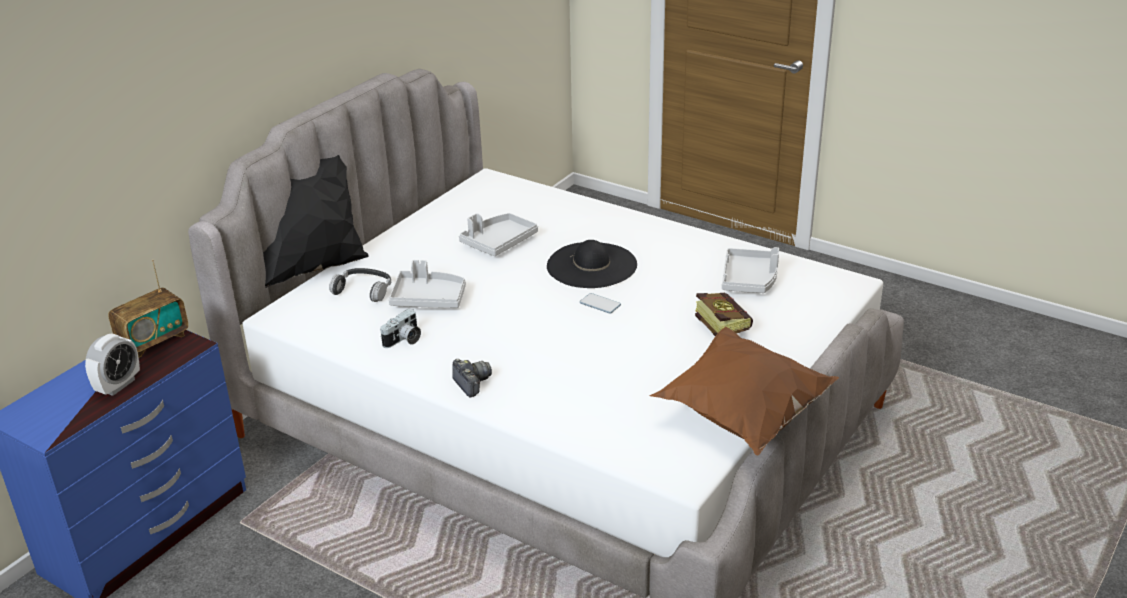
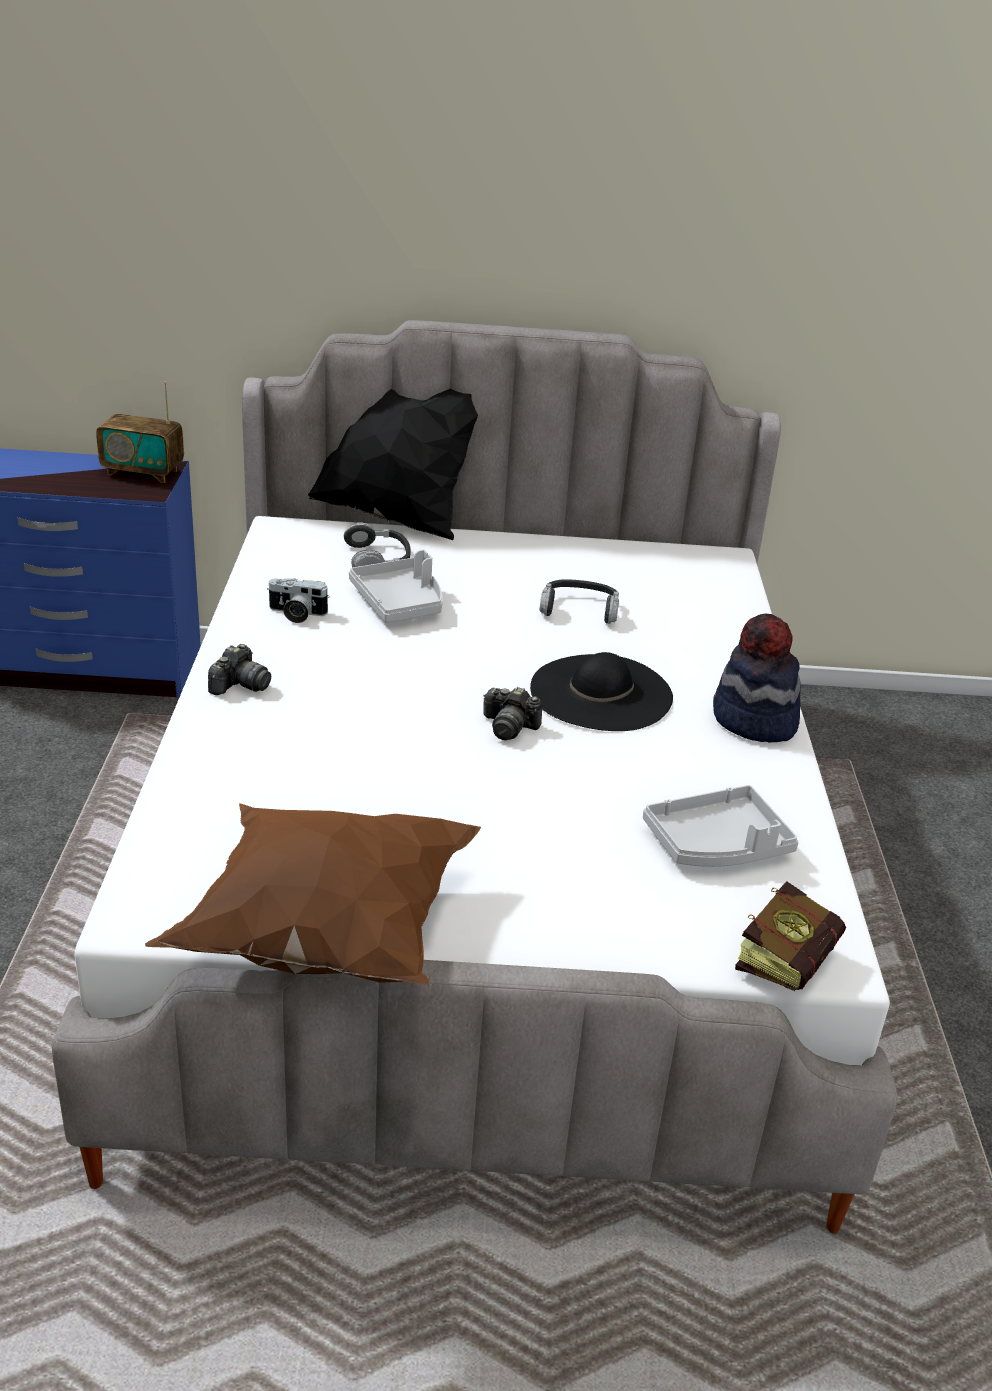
camera: 55 degrees right, 0 degrees up
alarm clock [85,333,140,396] -> none
grey tray [459,213,538,256] -> headphones [540,580,619,624]
phone [580,293,621,314] -> camera [483,687,542,740]
book [695,293,753,336] -> book moved to [735,881,846,991]
none -> hat [713,613,801,742]

